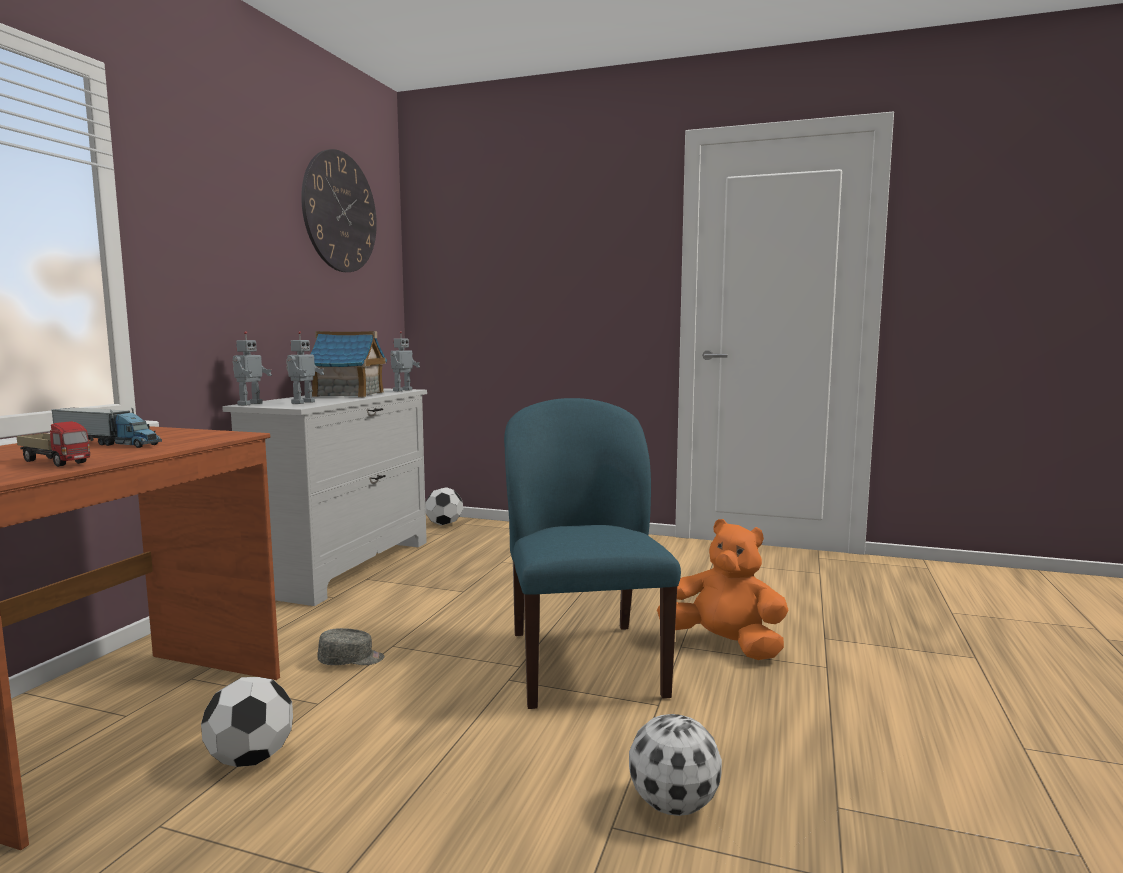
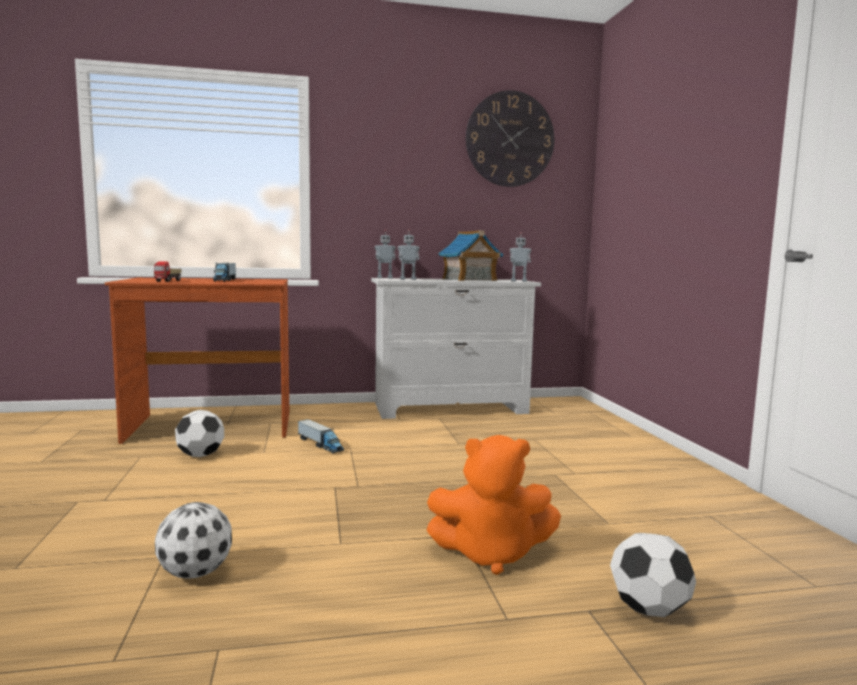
camera: 60 degrees right, 0 degrees up
grey cap [317,628,384,665] -> toy truck [298,419,344,453]
football [425,487,463,526] -> football moved to [610,533,696,617]
blue chair [504,398,681,709] -> none
orange plush toy [657,519,788,660] -> orange plush toy turned 90 degrees clockwise [427,435,561,575]

